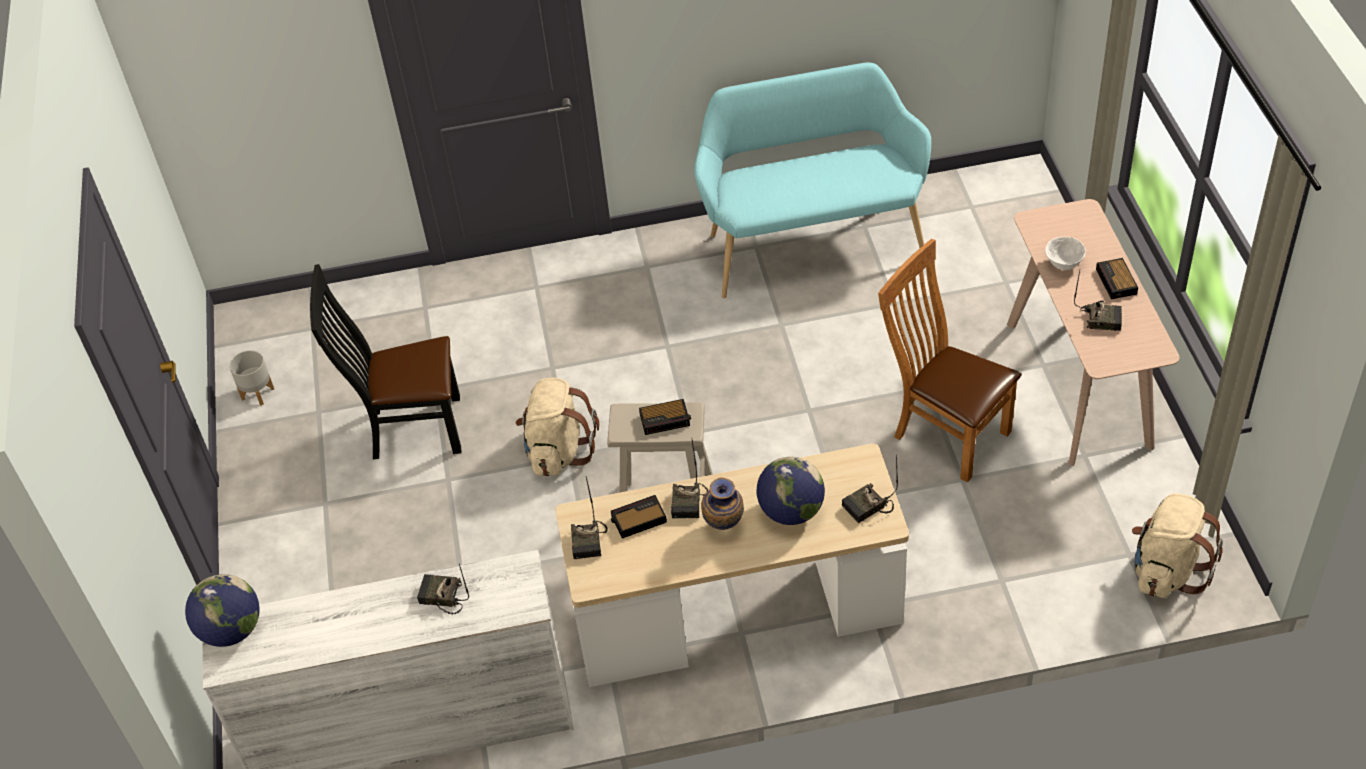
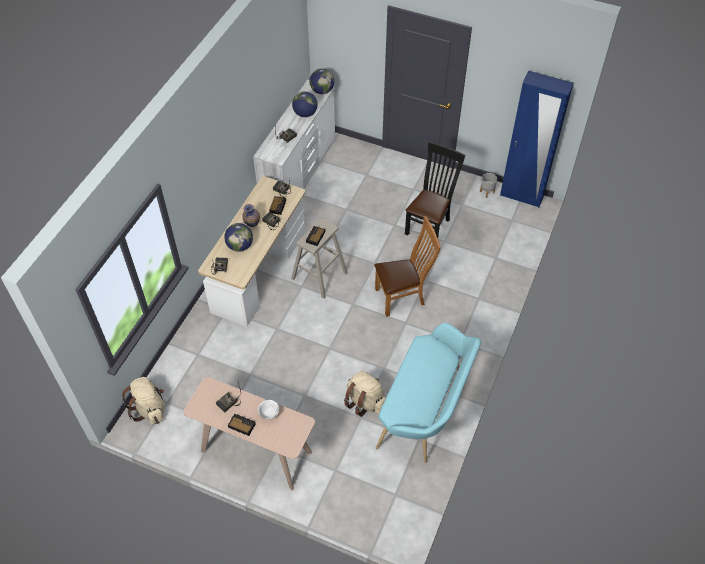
camera: 120 degrees right, 5 degrees up
beige backpack [516,378,599,476] -> beige backpack moved to [344,371,386,417]
brown chair [878,239,1021,483] -> brown chair moved to [374,216,441,317]
none -> globe [292,91,318,117]
none -> blue wardrobe [500,71,573,207]

